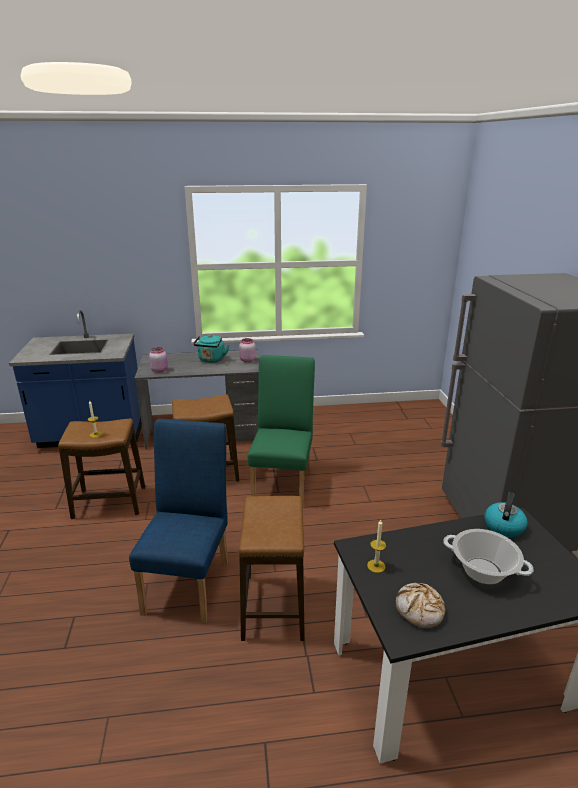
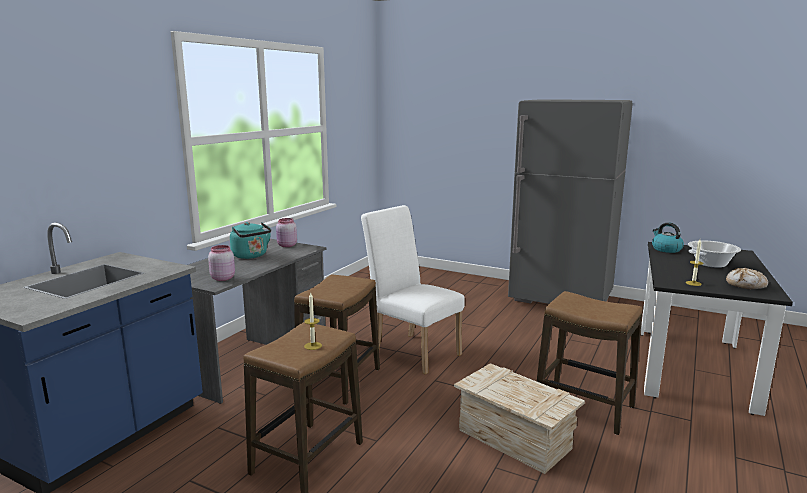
camera: 55 degrees left, 10 degrees down
blue chair [129,419,228,624] -> crate [454,363,585,474]
green chair [248,355,315,507] -> white chair [361,205,465,375]

